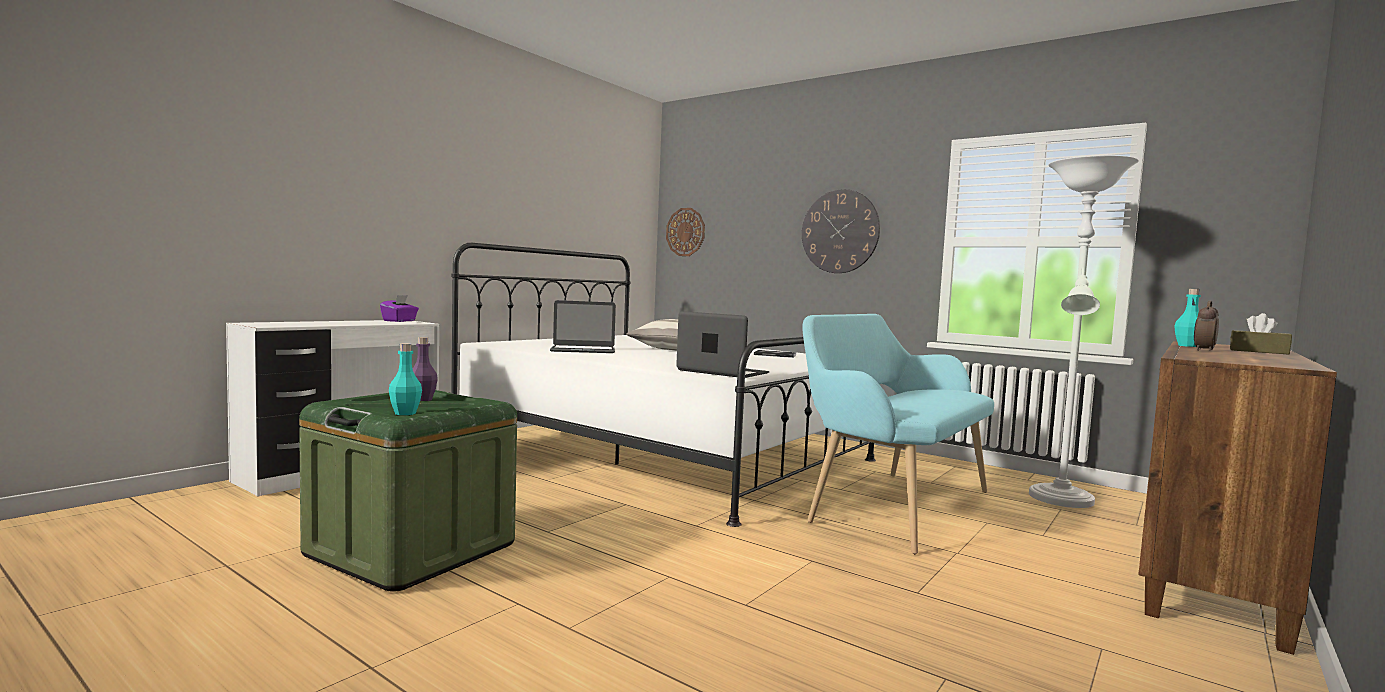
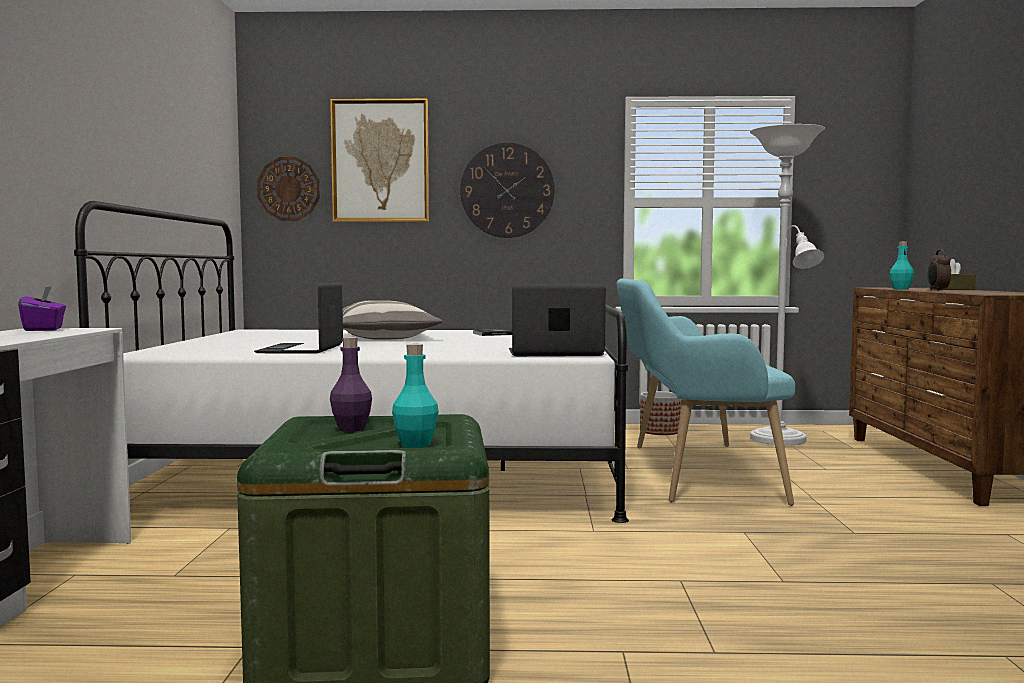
camera: 35 degrees left, 0 degrees up
laptop [550,300,616,353] -> laptop turned 135 degrees clockwise [254,283,343,354]
none -> picture [330,98,429,222]
none -> planter [640,391,682,435]

